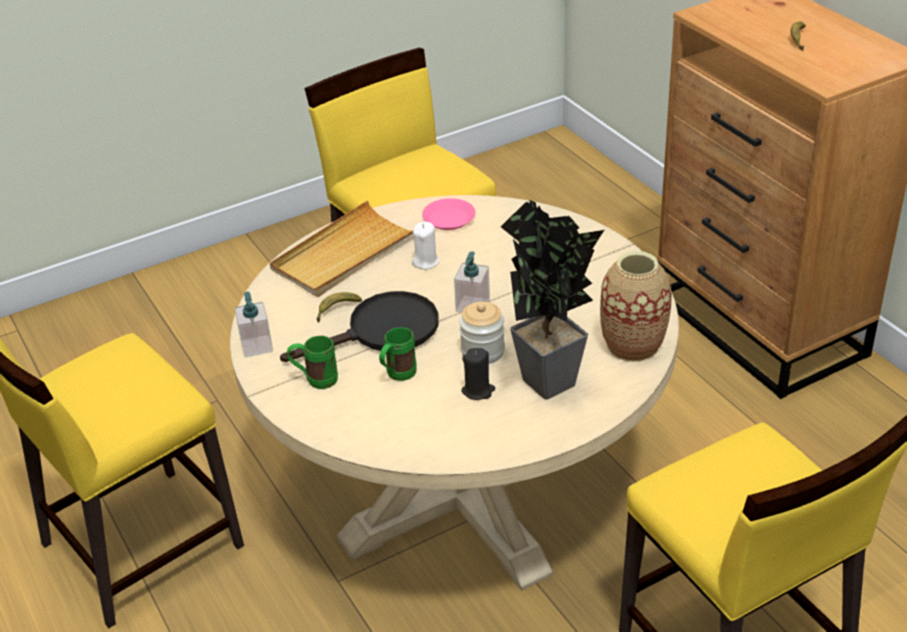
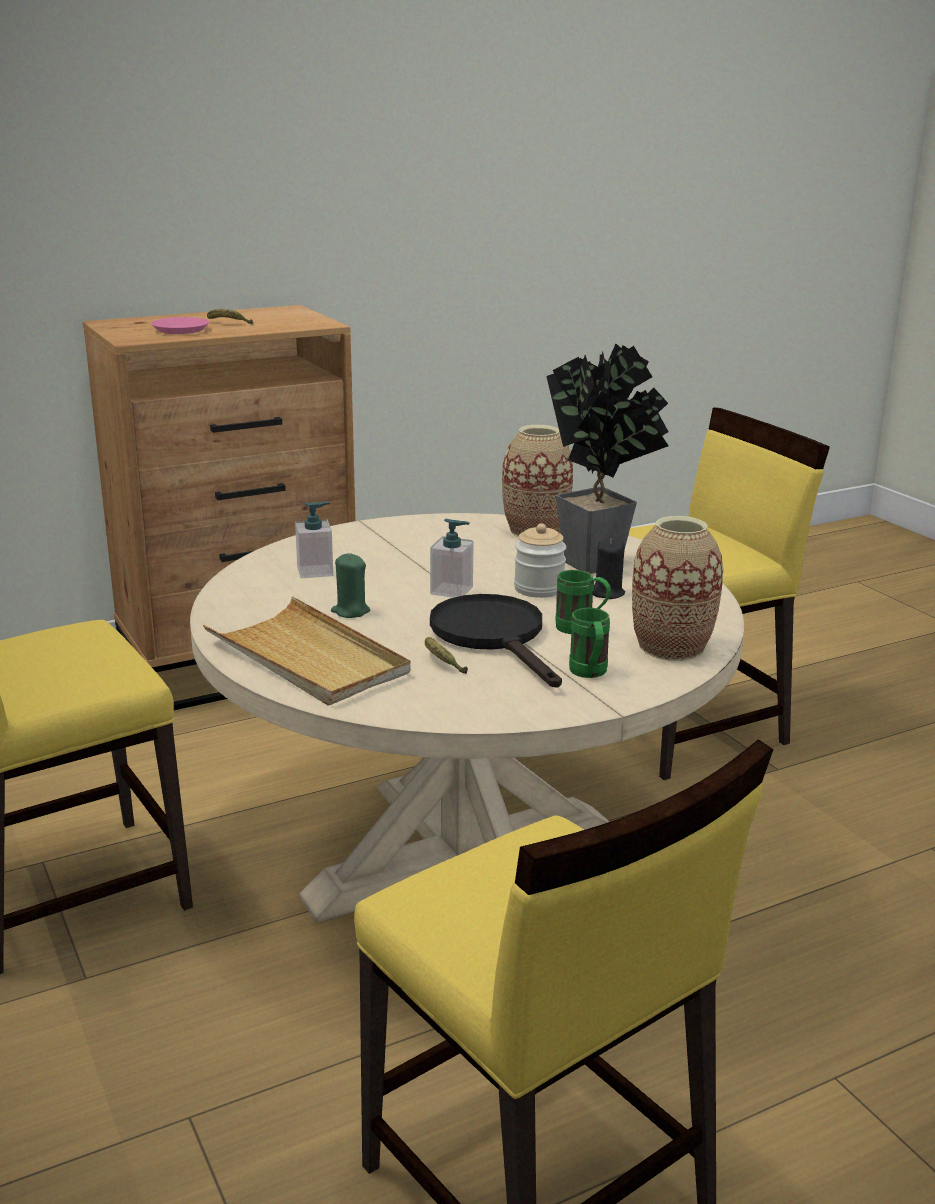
camera: 90 degrees left, 15 degrees down
soap dispenser [235,292,273,358] -> soap dispenser moved to [295,502,333,578]
white candle [412,222,439,270] -> green candle [331,553,370,618]
pink plate [422,198,475,230] -> pink plate moved to [151,317,209,334]
none -> vase [632,516,723,661]

